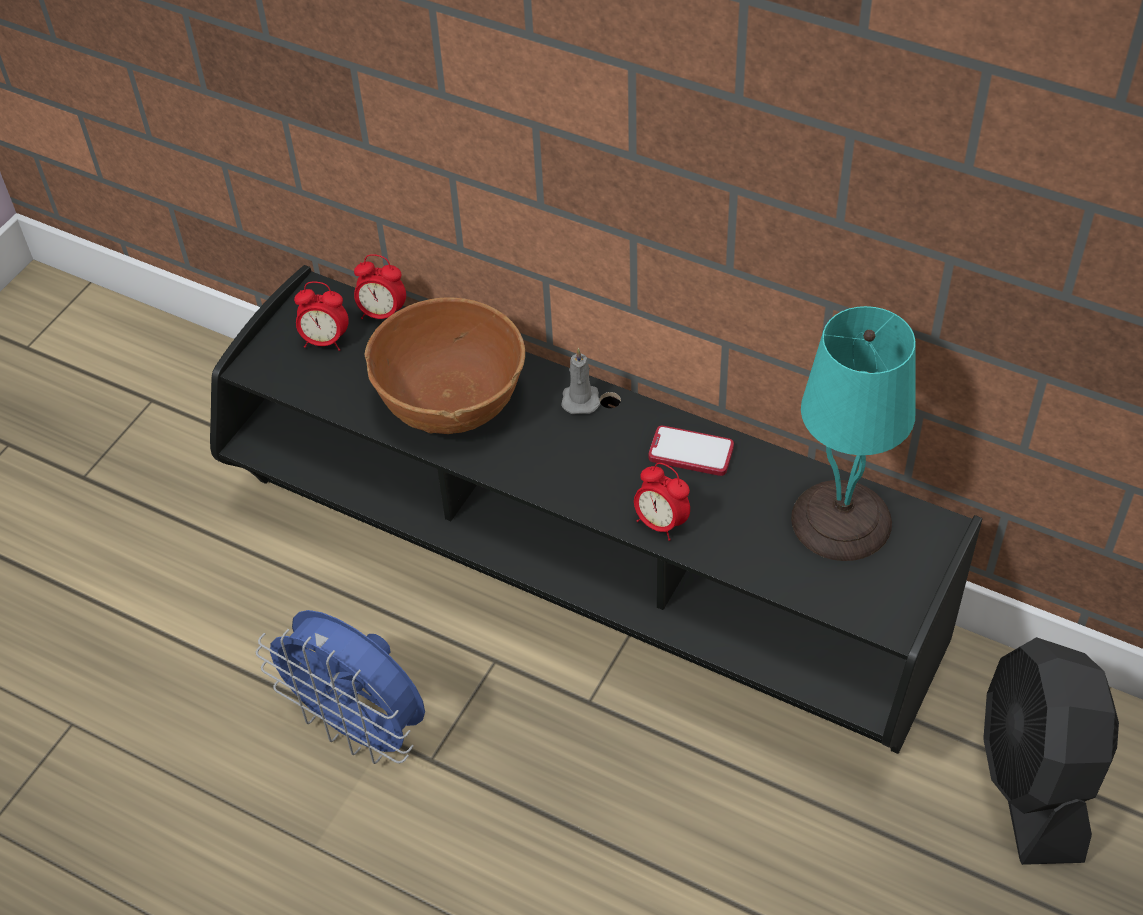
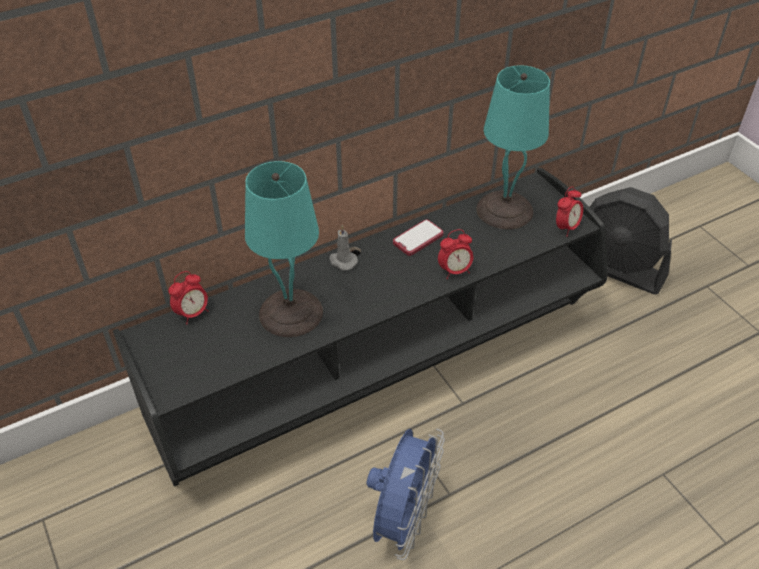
camera: 60 degrees left, 5 degrees down
blue fan [256,610,425,764] -> blue fan turned 45 degrees counterclockwise [367,429,445,560]
alarm clock [294,282,349,351] -> alarm clock moved to [556,186,583,237]
brown bowl [364,297,525,434] -> turquoise table lamp [245,161,323,337]

